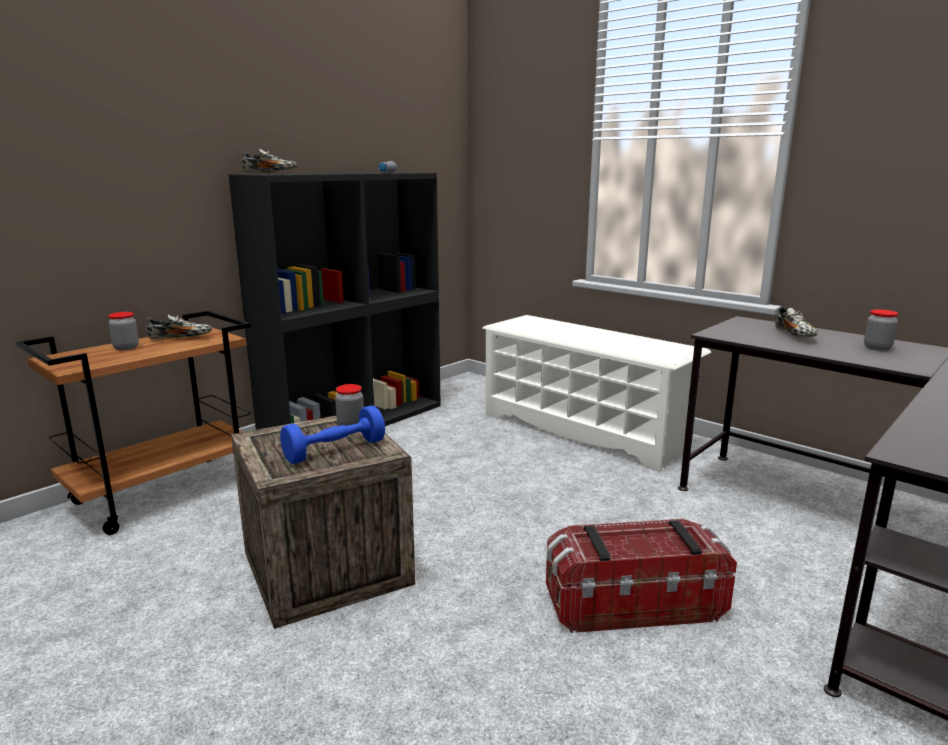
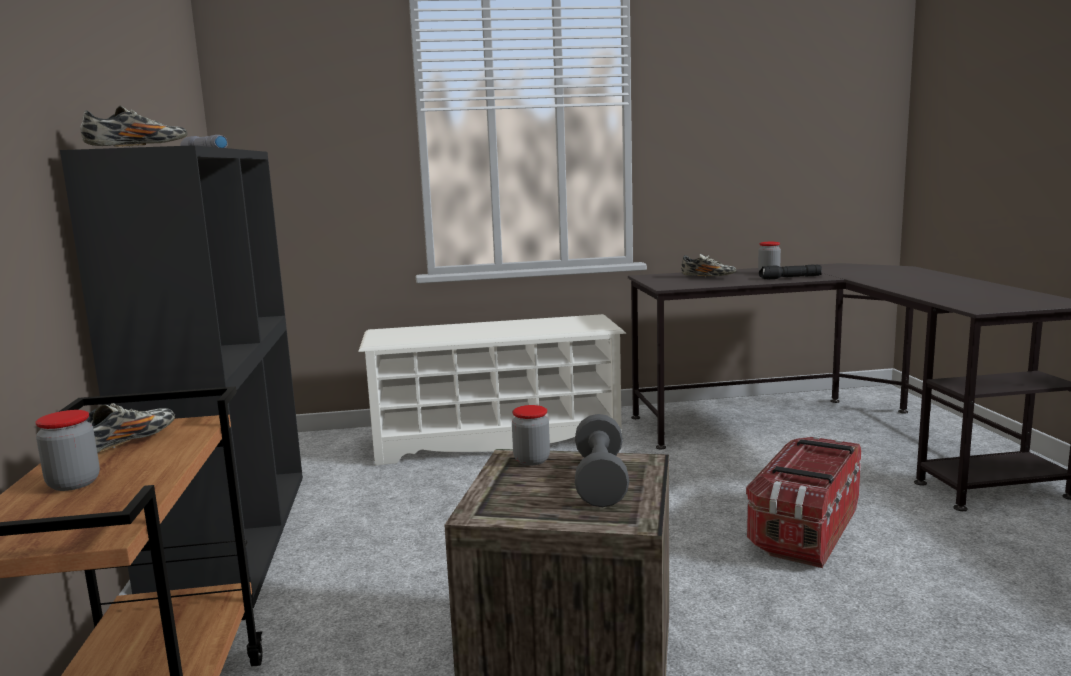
camera: 50 degrees left, 5 degrees down
blue dumbbell [280,405,385,464] -> grey dumbbell [575,414,629,507]
none -> black flashlight [759,265,822,279]

